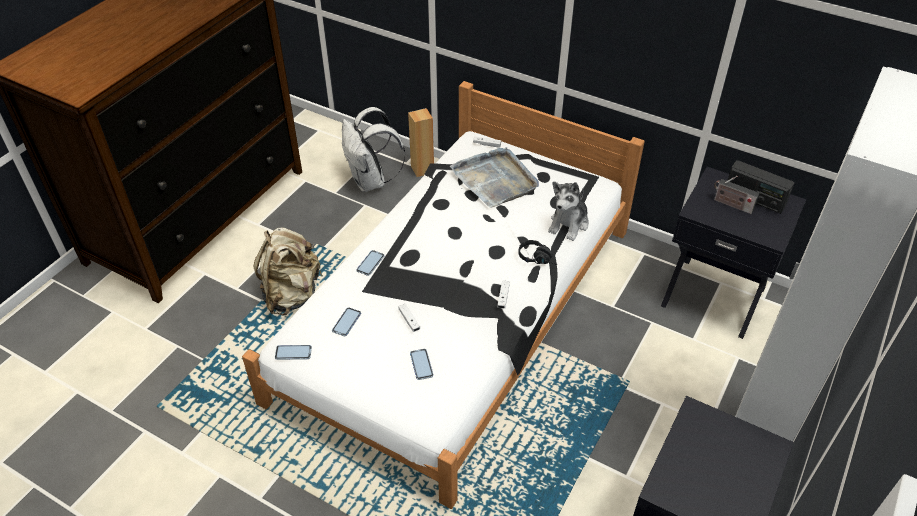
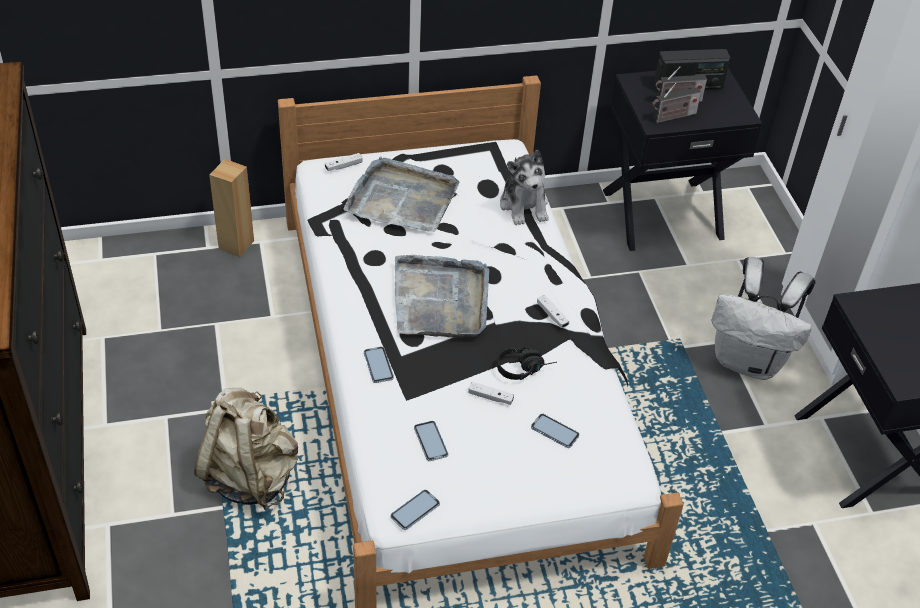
camera: 45 degrees left, 0 degrees up
white backpack [342,107,405,192] -> white backpack moved to [712,257,816,380]
black headphones [518,240,557,265] -> black headphones moved to [497,347,557,380]
none -> grey tray [395,255,489,338]
none -> radio [652,83,701,123]

